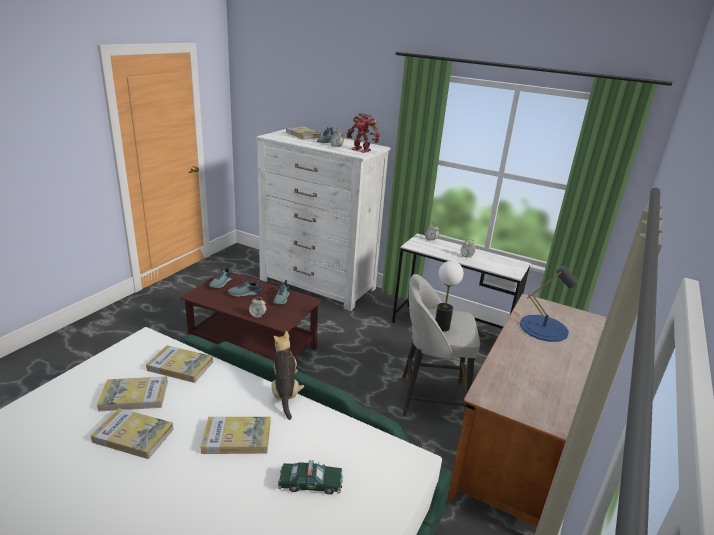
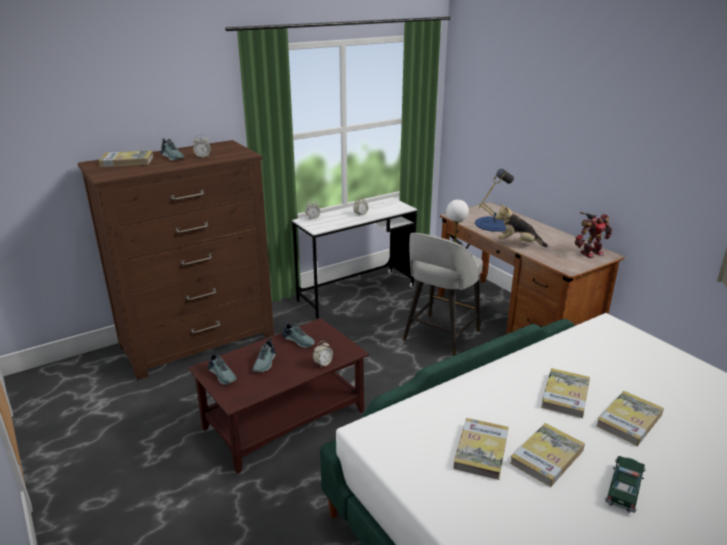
camera: 60 degrees left, 0 degrees up
book [146,345,213,383] -> book moved to [596,391,664,446]
white dresser [256,129,390,311] -> brown dresser [78,140,274,380]
plush toy [272,331,304,420] -> plush toy moved to [495,204,548,247]
toy car [278,460,343,495] -> toy car moved to [605,456,646,513]
toy robot [347,113,380,153] -> toy robot moved to [575,212,612,258]

